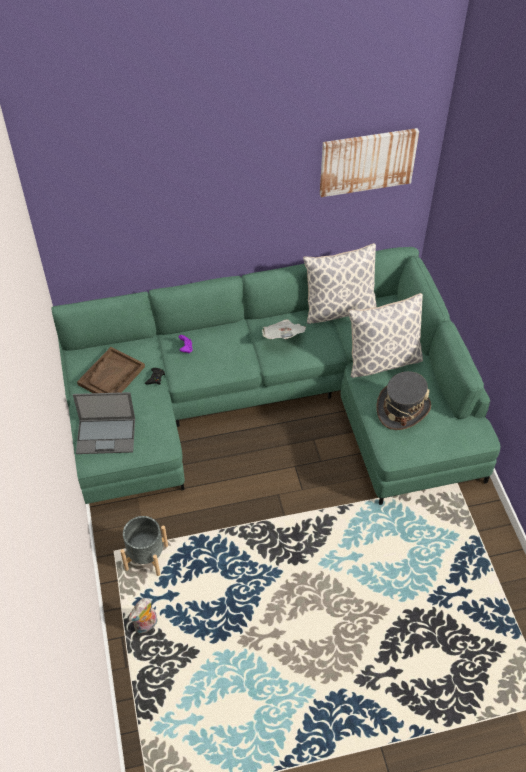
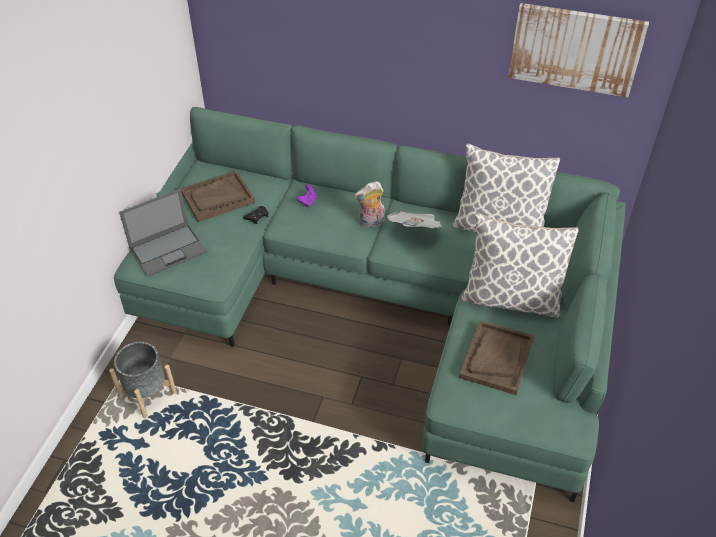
camera: 30 degrees right, 5 degrees down
laptop [73,392,135,454] -> laptop turned 60 degrees counterclockwise [119,189,207,277]
plush toy [129,598,157,634] -> plush toy moved to [354,181,384,228]
grey hat [376,371,431,430] -> brown tray [459,320,534,395]

